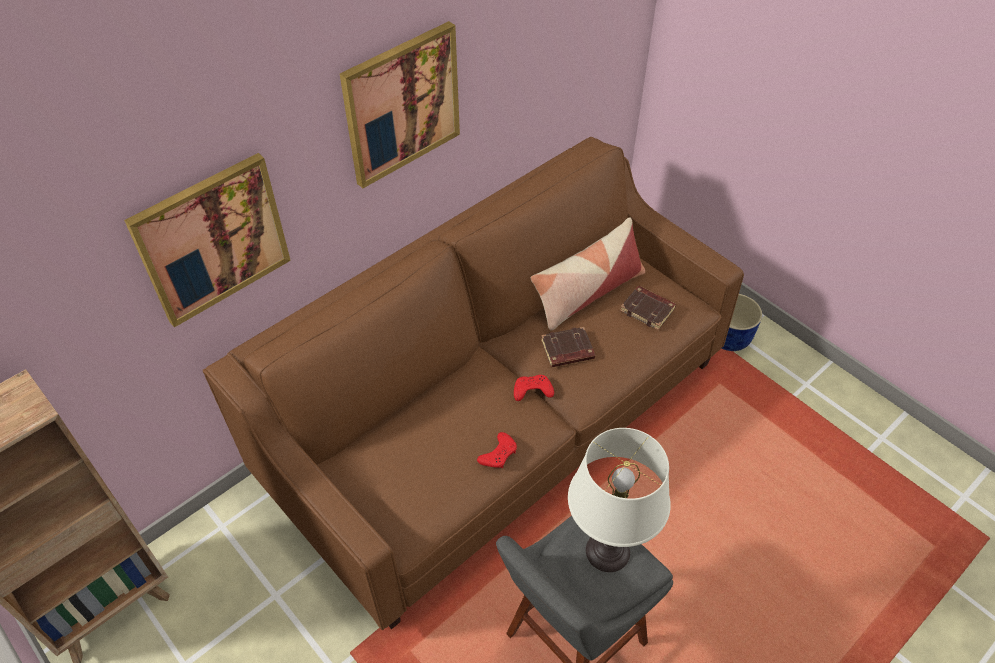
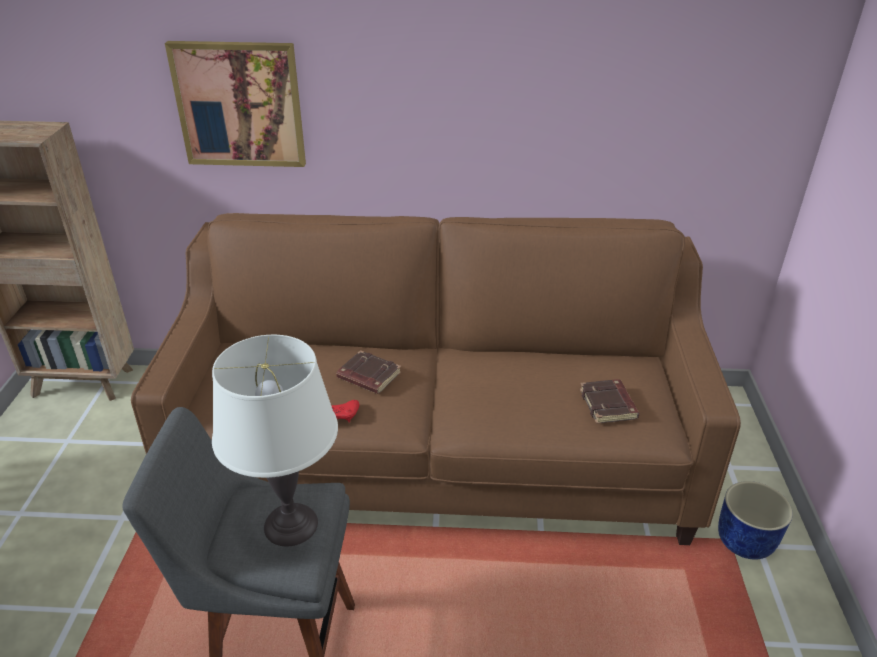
camera: 45 degrees right, 15 degrees down
picture [340,21,460,188] -> none
red game controller [514,375,554,401] -> none
pillow [530,217,645,330] -> none
brown book [541,327,595,367] -> brown book moved to [336,350,401,394]

